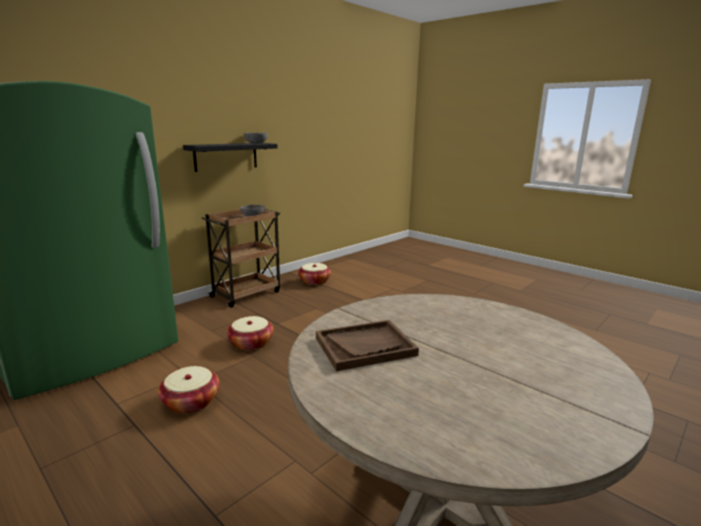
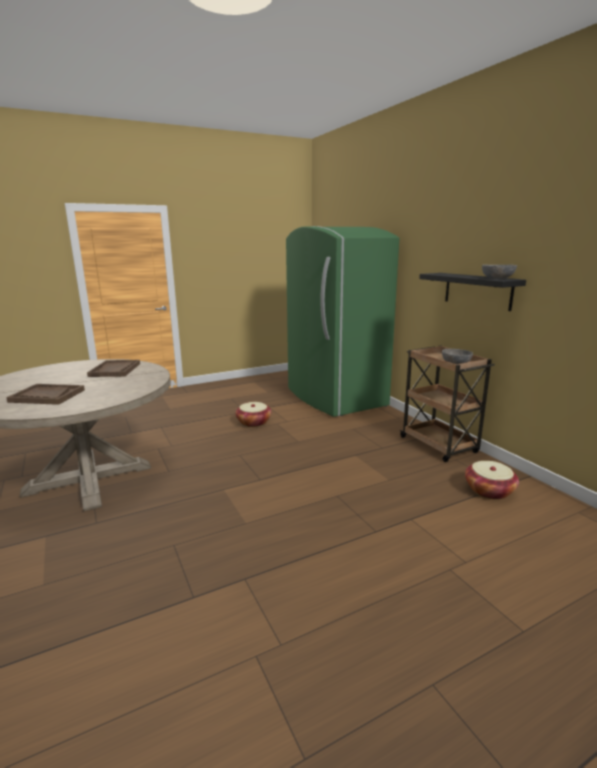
camera: 110 degrees right, 0 degrees up
basket [227,316,274,351] -> none
none -> brown tray [6,384,85,405]

